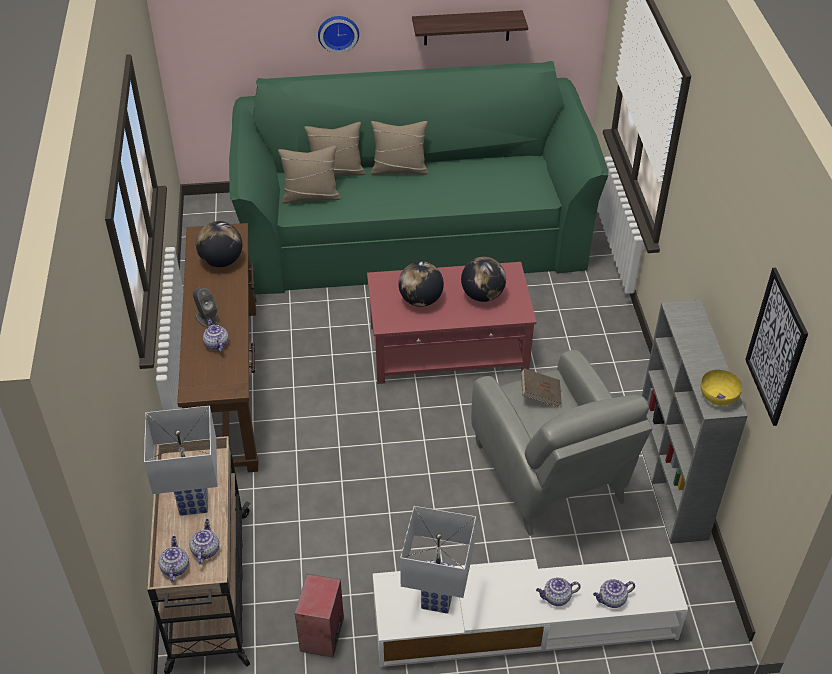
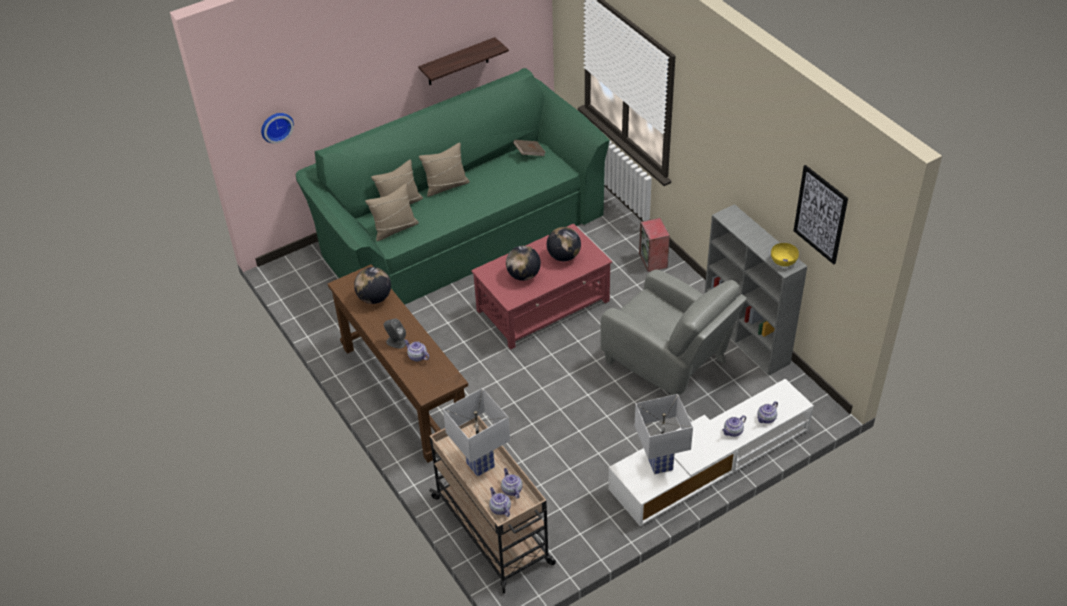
camera: 25 degrees left, 0 degrees up
speaker [295,574,344,657] -> speaker moved to [639,218,670,272]
wall clock [318,16,359,53] -> wall clock moved to [261,113,294,144]
brown book [521,368,562,407] -> brown book moved to [513,140,546,156]

